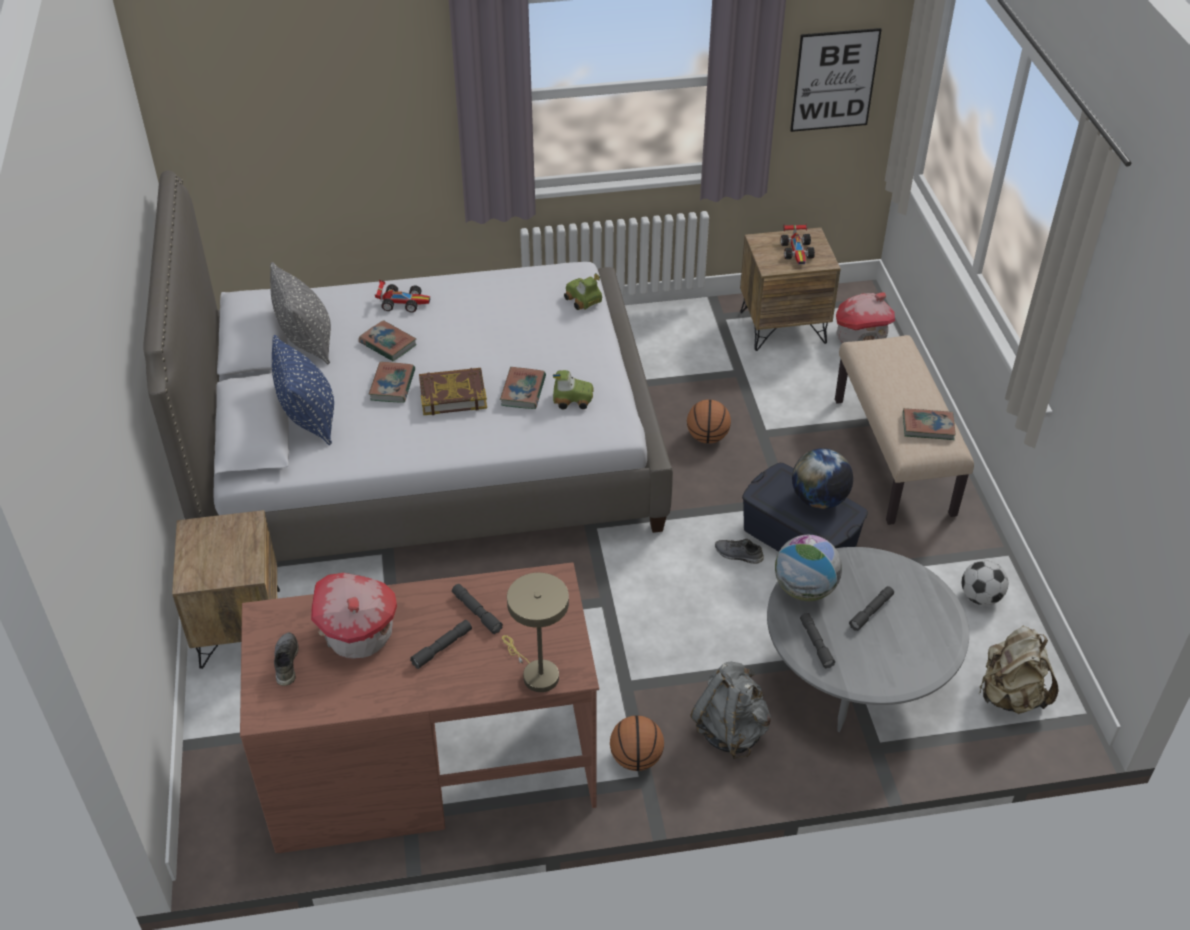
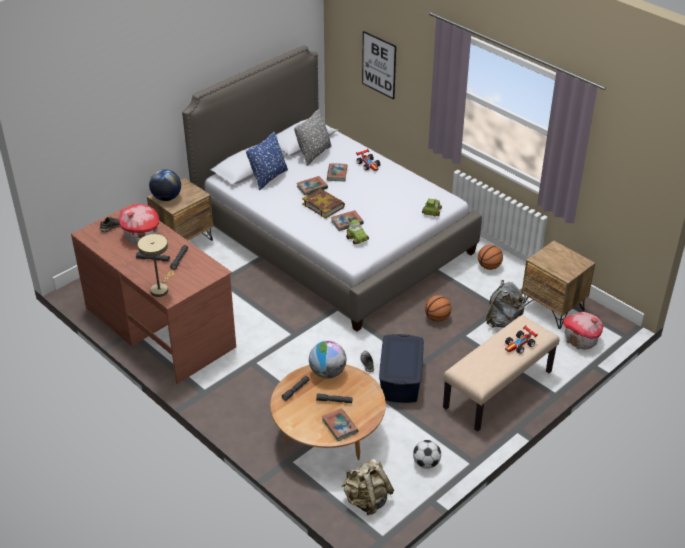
camera: 55 degrees right, 5 degrees down
basketball [610,715,664,771] -> basketball moved to [478,245,503,270]
grey backpack [690,662,771,759] -> grey backpack moved to [486,280,525,328]
grey coffee table [767,547,969,732] -> brown coffee table [270,364,386,461]
toy car [781,223,815,264] -> toy car moved to [505,326,538,354]
picture [790,28,882,132] -> picture moved to [362,31,396,99]
globe [792,448,853,509] -> globe moved to [149,169,181,201]
book [903,408,956,440] -> book moved to [322,408,358,441]

